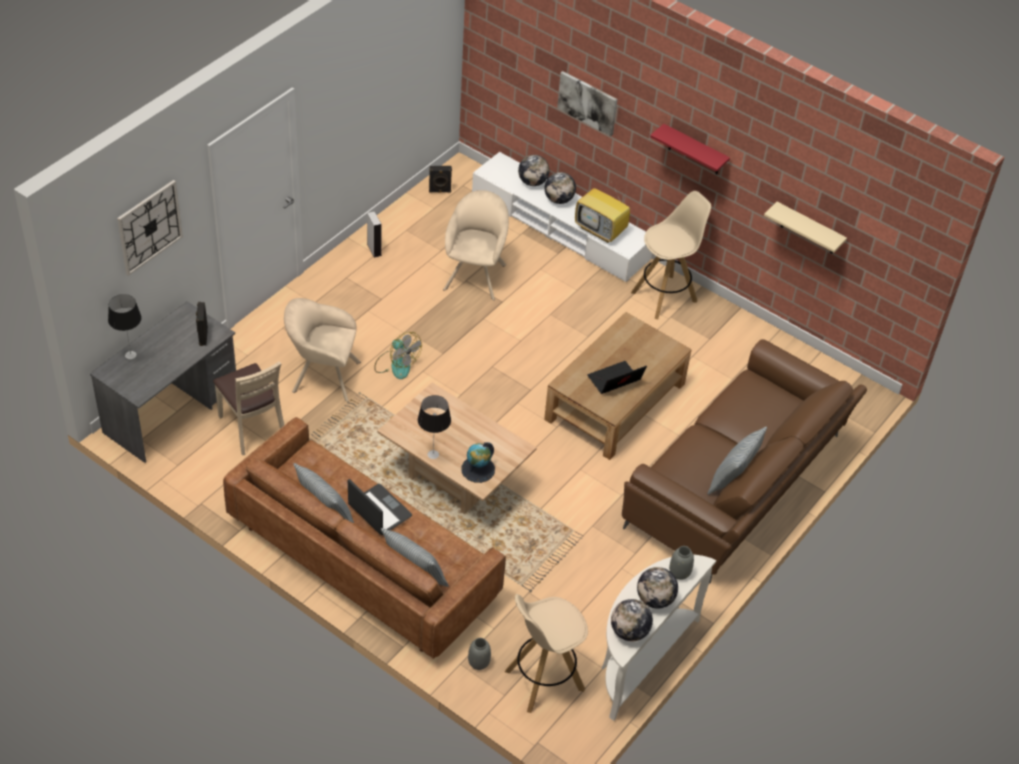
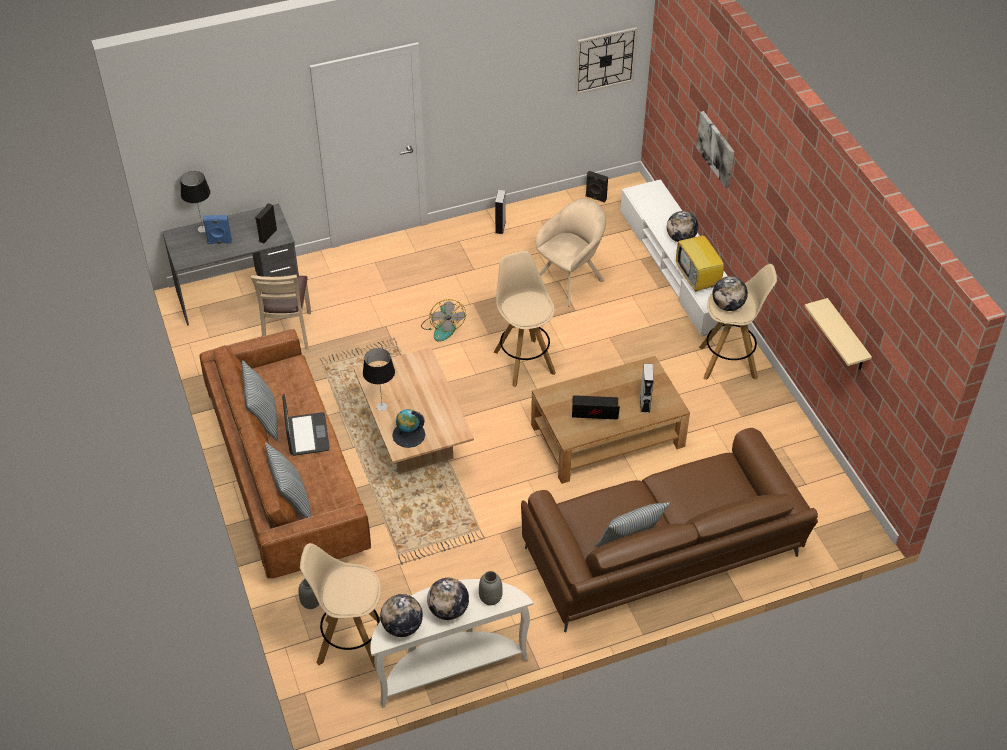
camera: 35 degrees right, 0 degrees up
wall clock [117,180,183,276] -> wall clock moved to [575,27,638,95]
beige armchair [284,298,361,402] -> none
globe [518,155,550,186] -> globe moved to [713,276,748,311]
red shelf [650,124,730,174] -> none
none -> blue speaker [203,215,232,244]
none -> beige stool [494,250,556,387]
none -> grey speaker [640,363,654,413]

